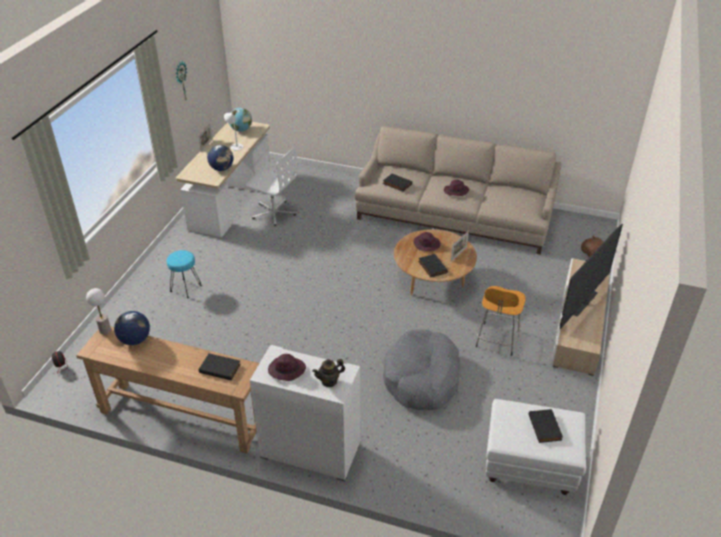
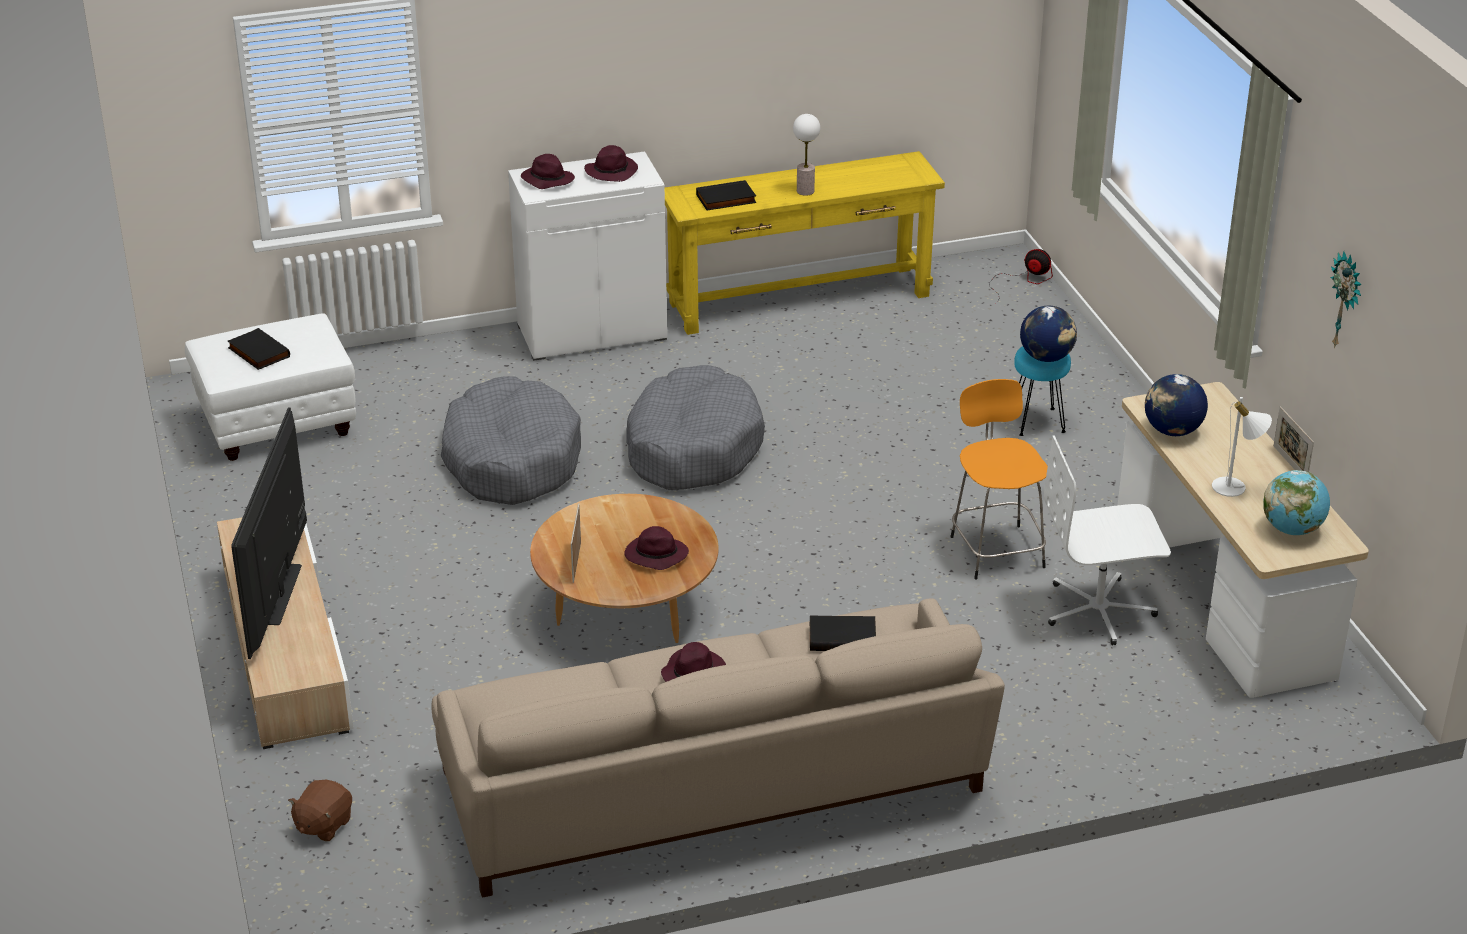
camera: 145 degrees right, 5 degrees down
brown console table [76,326,259,454] -> yellow console table [665,151,945,335]
table lamp [86,288,111,335] -> table lamp moved to [793,114,820,196]
globe [114,311,150,345] -> globe moved to [1020,306,1077,362]
teapot [312,359,345,387] -> purple hat [521,154,575,189]
black book [418,254,448,277] -> none
orange stool [476,286,526,356] -> orange stool moved to [950,379,1048,580]
none -> grey dog bed [626,365,765,490]

